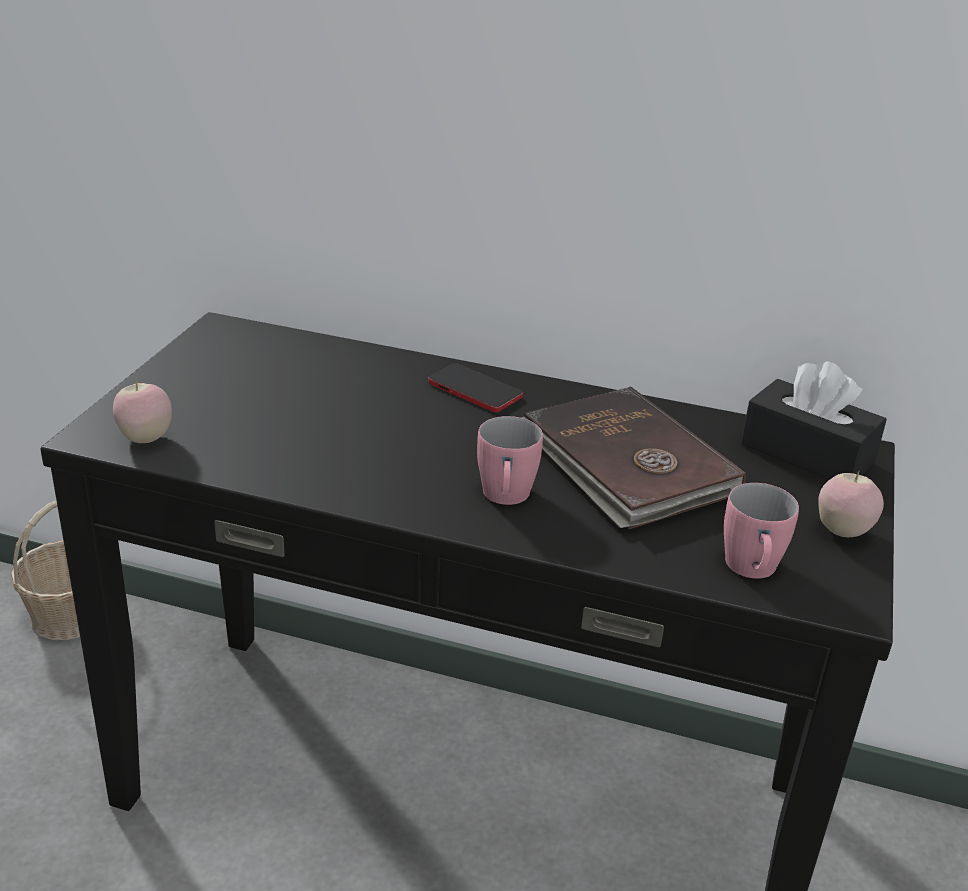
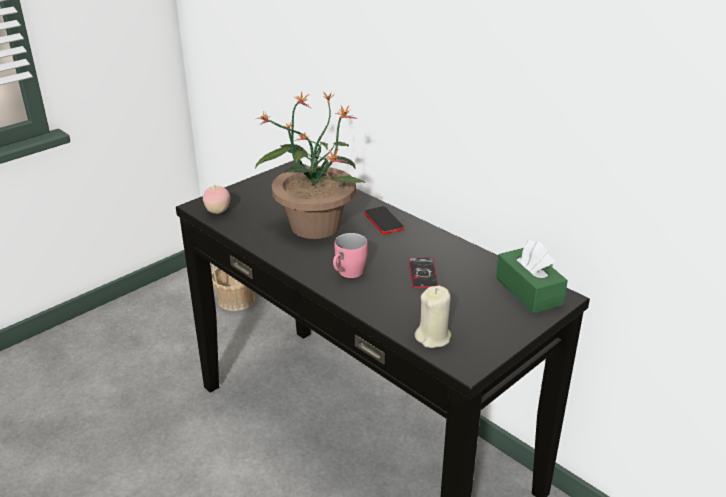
camera: 30 degrees right, 0 degrees up
brown book [521,386,746,530] -> phone [408,258,439,288]
pink mug [724,483,799,578] -> beige candle [414,286,451,348]
black tissue box [741,361,887,480] -> green tissue box [496,240,568,314]
apple [818,471,884,537] -> none
none -> potted plant [255,91,365,239]

